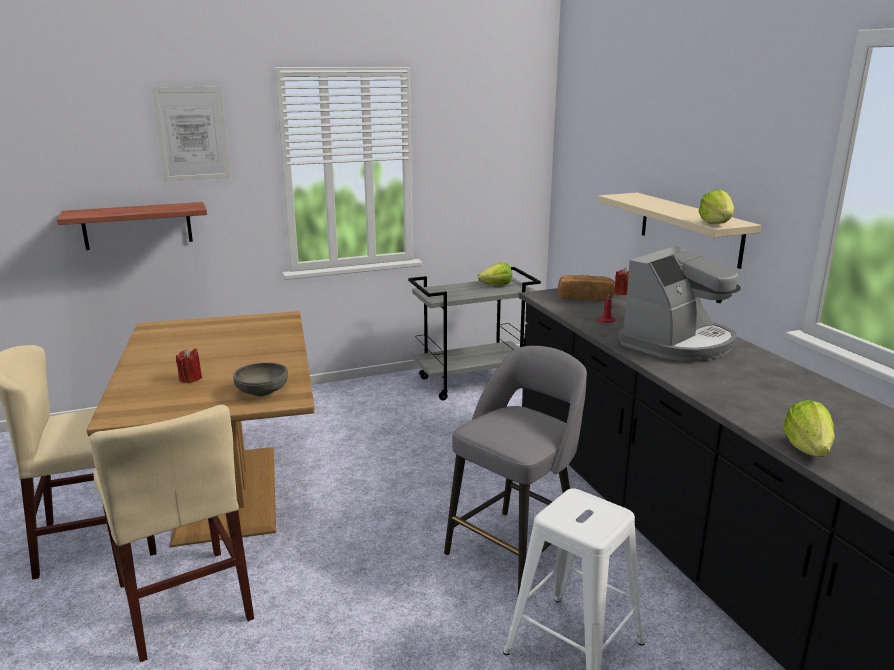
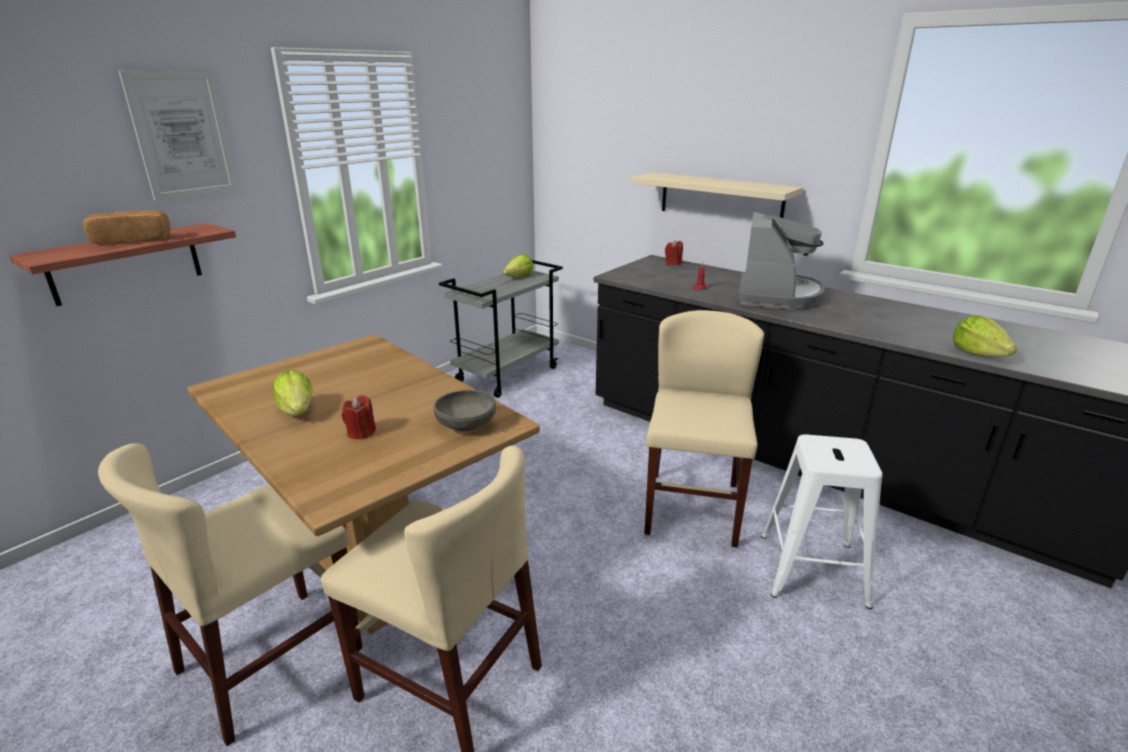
camera: 30 degrees left, 5 degrees up
grey stool [444,346,587,594] -> beige chair [644,310,764,548]
bread [558,275,615,301] -> bread moved to [83,210,171,244]
lettuce [698,189,734,224] -> lettuce moved to [273,371,313,416]

